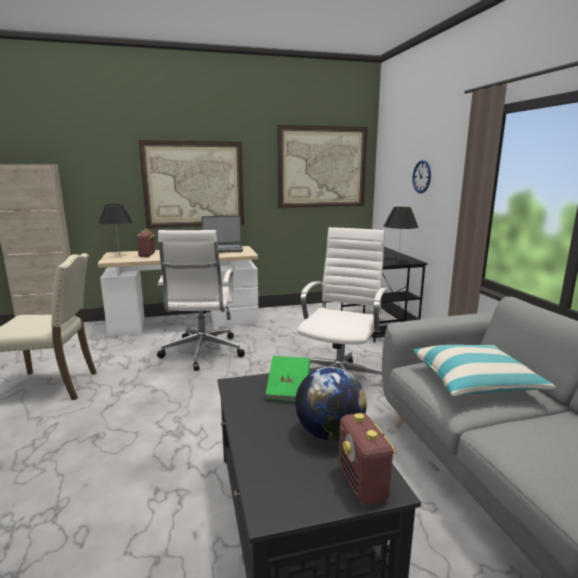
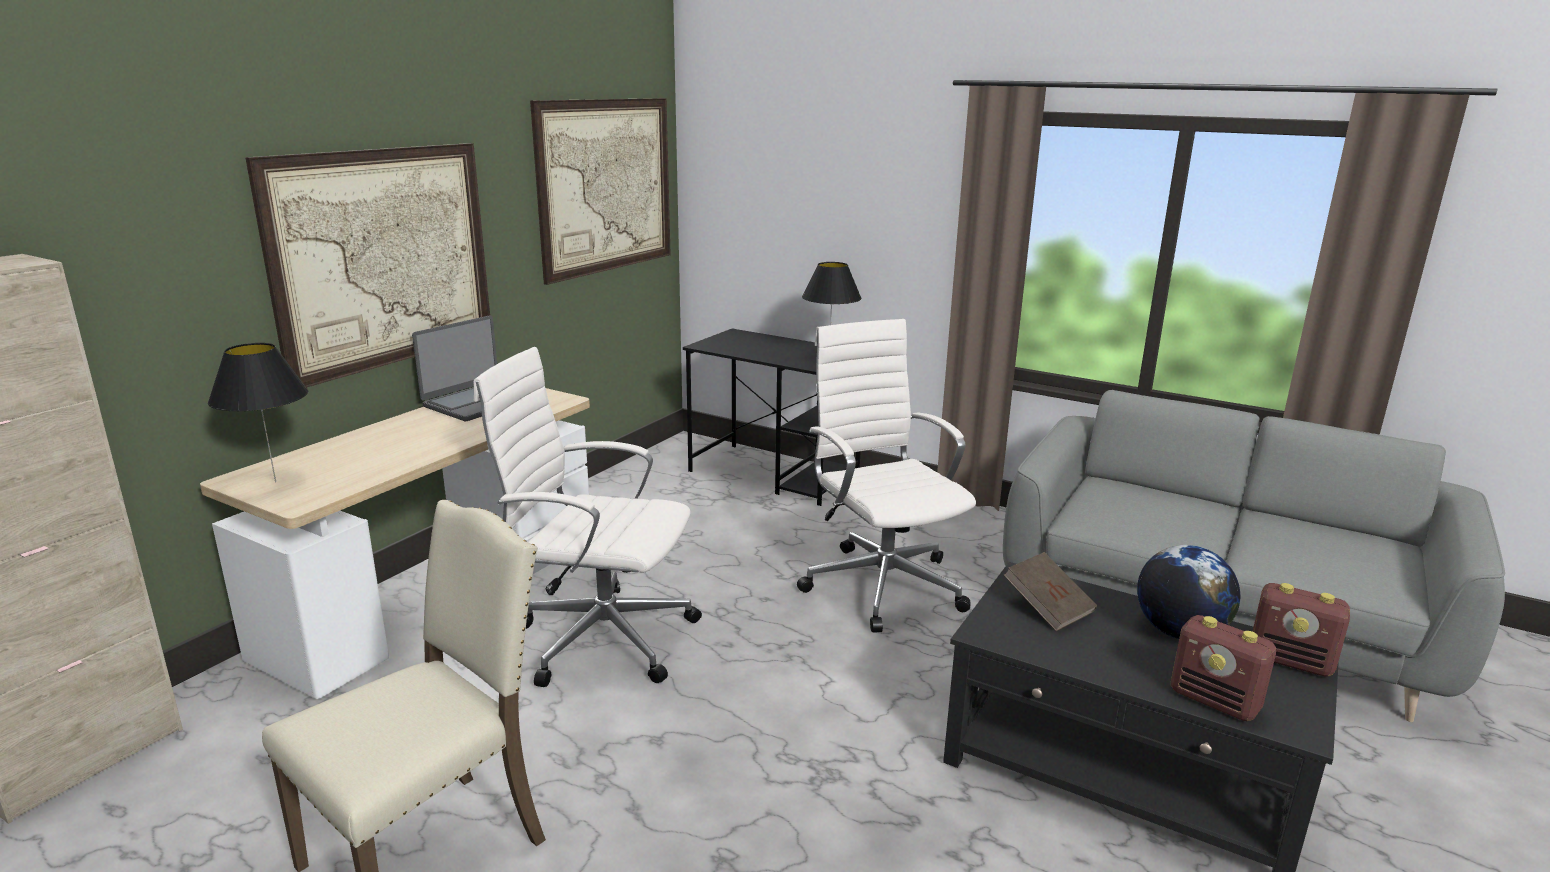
camera: 45 degrees left, 5 degrees up
radio [137,229,155,257] -> radio moved to [1171,615,1276,721]
white office chair [157,230,245,371] -> white office chair turned 150 degrees clockwise [474,347,702,687]
green book [265,356,310,401] -> brown book [1004,552,1097,631]
wall clock [413,160,431,193] -> none
pillow [413,345,556,396] -> none

